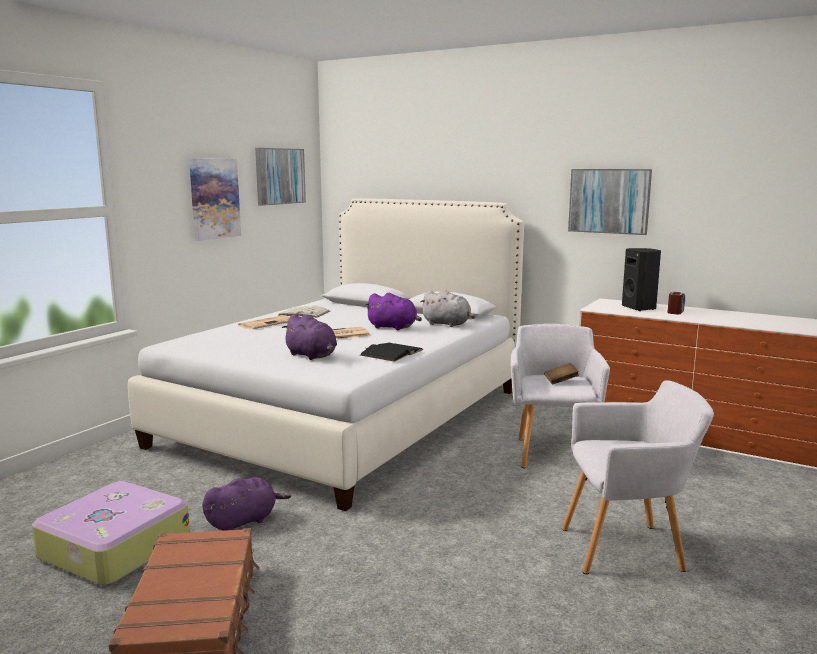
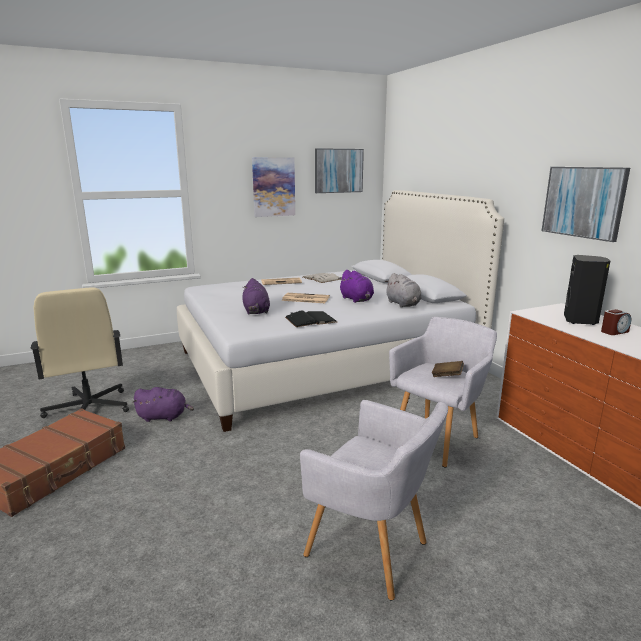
camera: 35 degrees right, 5 degrees up
suitcase [32,481,190,586] -> beige office chair [31,287,129,418]

